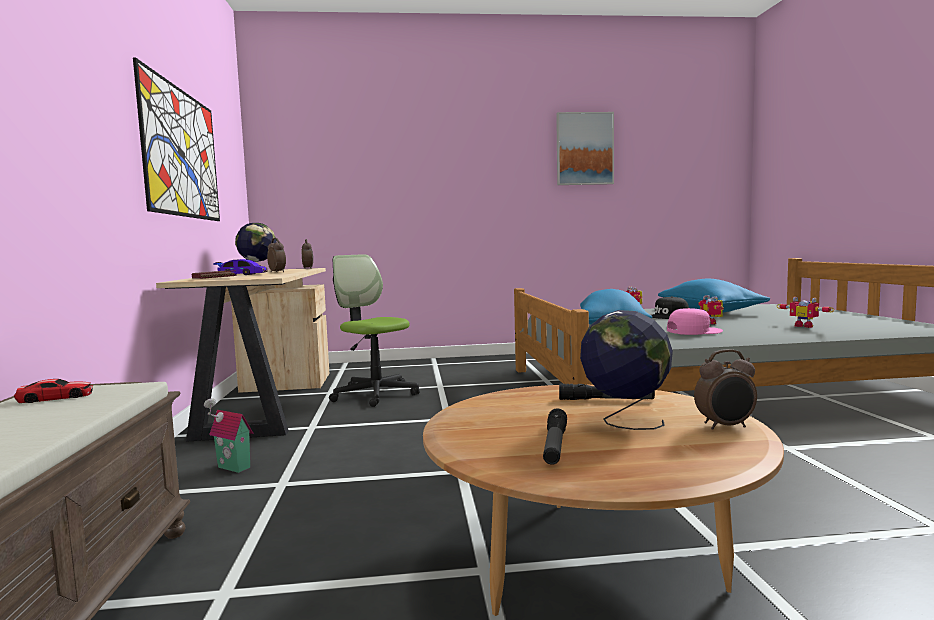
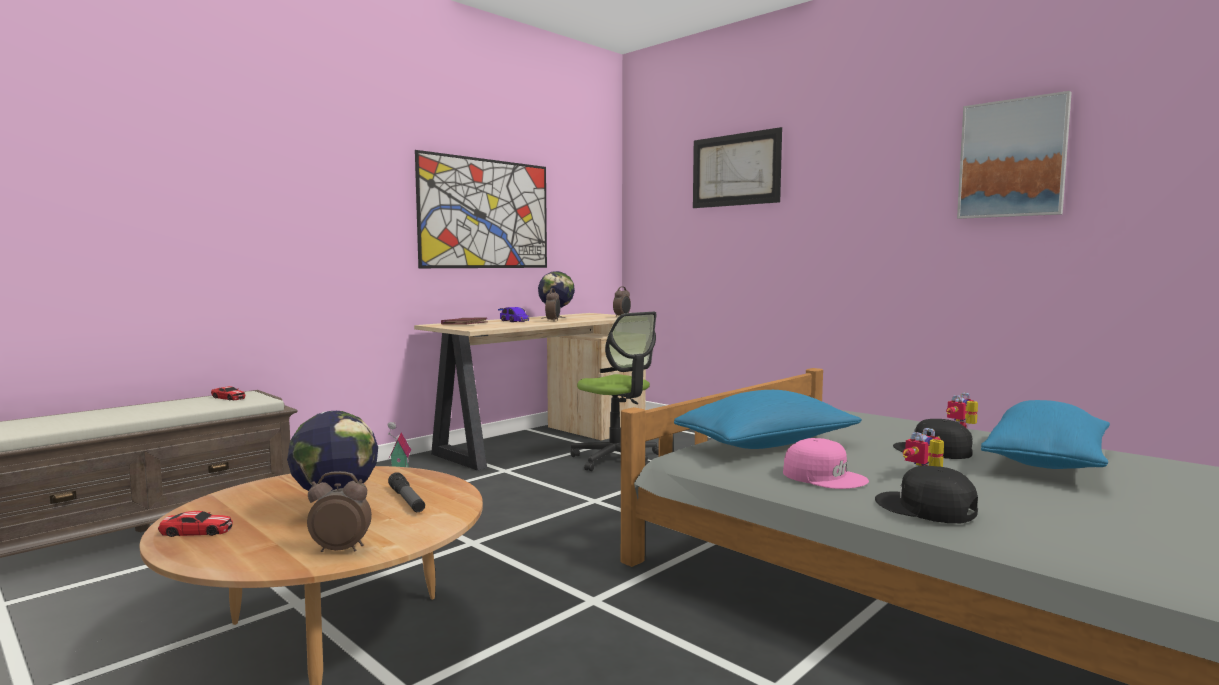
camera: 50 degrees right, 0 degrees up
office chair [329,254,420,407] -> office chair turned 135 degrees clockwise [570,312,659,471]
flashlight [543,408,567,465] -> none
alarm clock [694,349,757,430] -> alarm clock turned 135 degrees clockwise [307,471,372,552]
toy robot [777,297,834,328] -> none
none -> toy car [158,511,233,537]
none -> picture [693,127,782,208]
none -> black cap [875,466,978,523]

